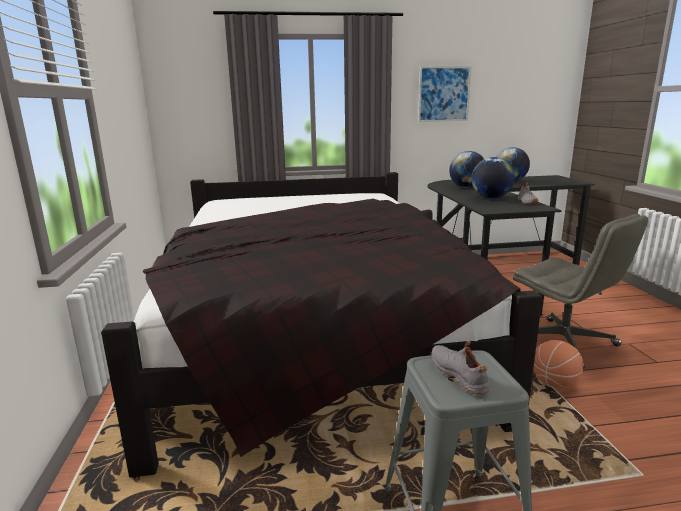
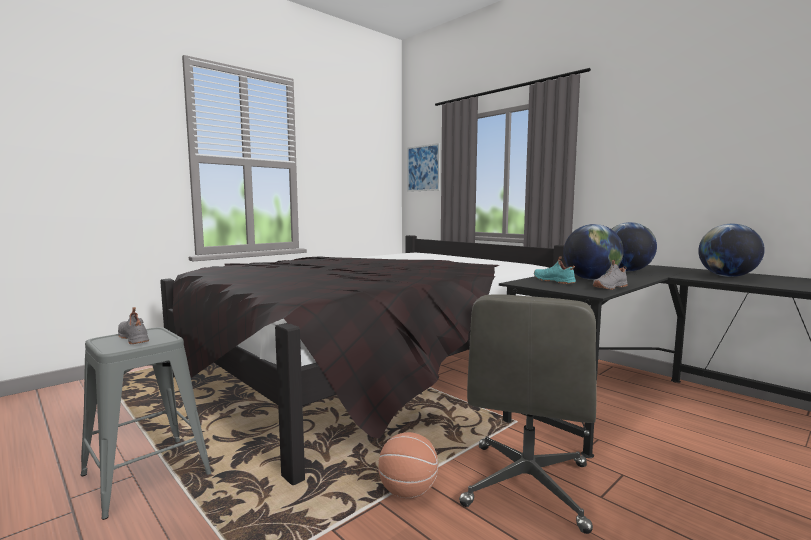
camera: 55 degrees right, 10 degrees down
picture [418,66,471,122] -> picture moved to [407,143,440,192]
grey shoe [432,341,490,395] -> grey shoe turned 75 degrees counterclockwise [118,307,149,344]
none -> turquoise shoe [534,256,576,284]

